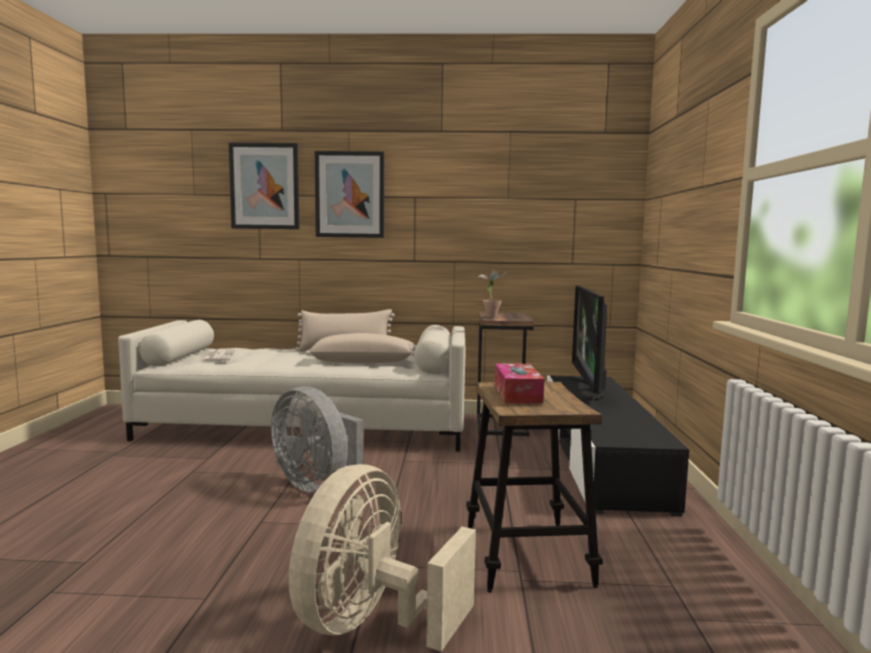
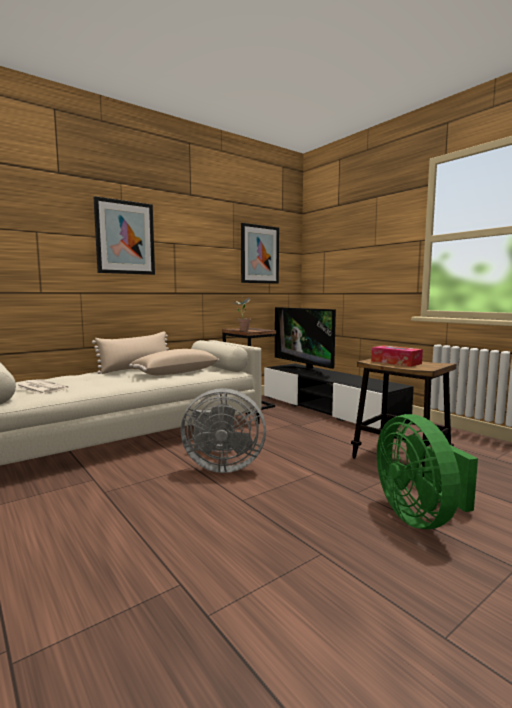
camera: 40 degrees left, 0 degrees up
picture [229,143,300,229] -> picture moved to [241,223,279,284]
beige fan [289,464,476,652] -> green fan [377,414,478,529]

